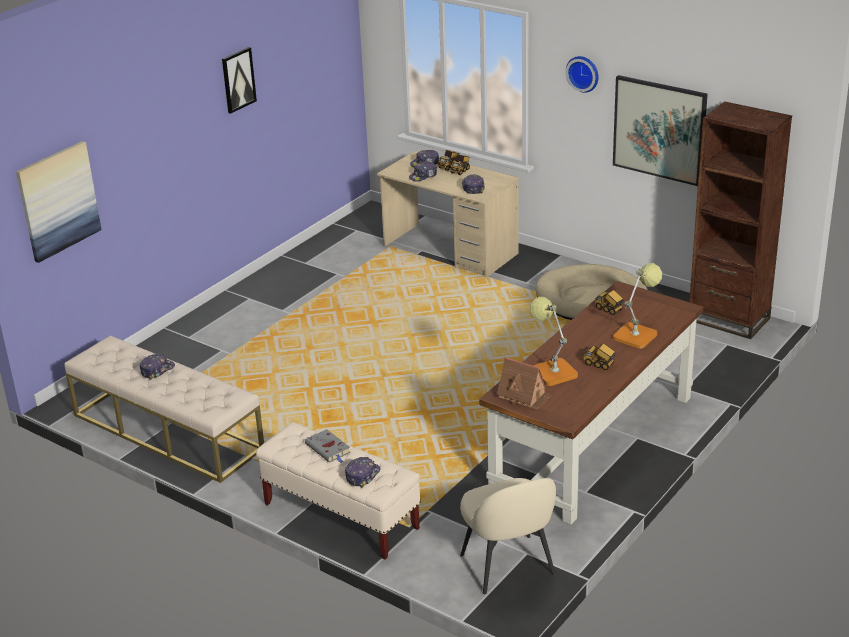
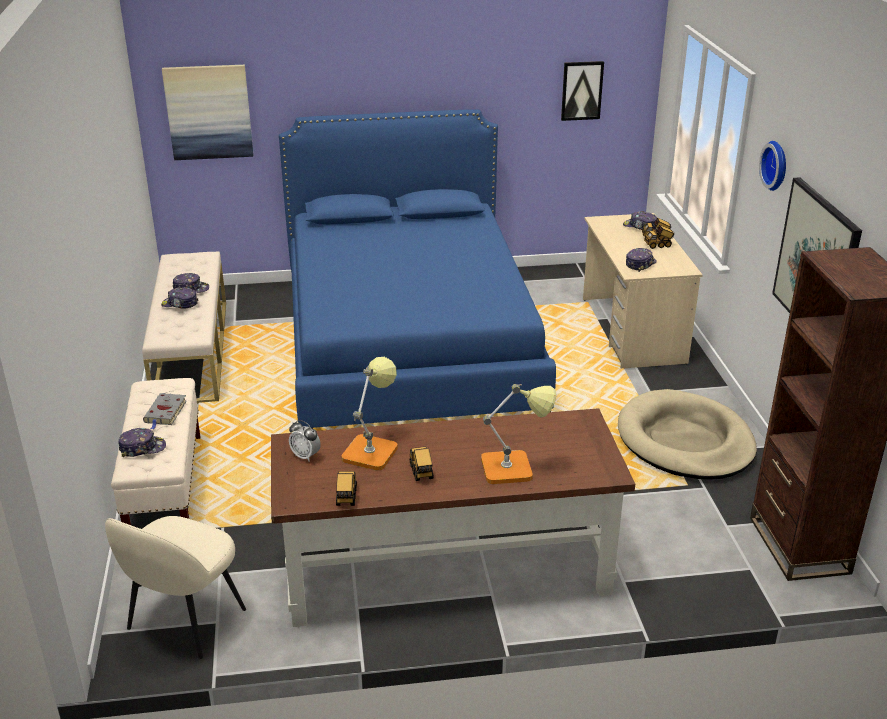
camera: 45 degrees right, 0 degrees up
picture [222,47,257,114] -> picture moved to [561,61,604,121]
cap [409,161,437,182] -> cap moved to [161,287,199,308]
toy house [497,357,552,410] -> alarm clock [289,420,321,462]
toy truck [594,289,624,315] -> toy truck moved to [336,471,357,506]
none -> blue bed [279,109,556,428]

